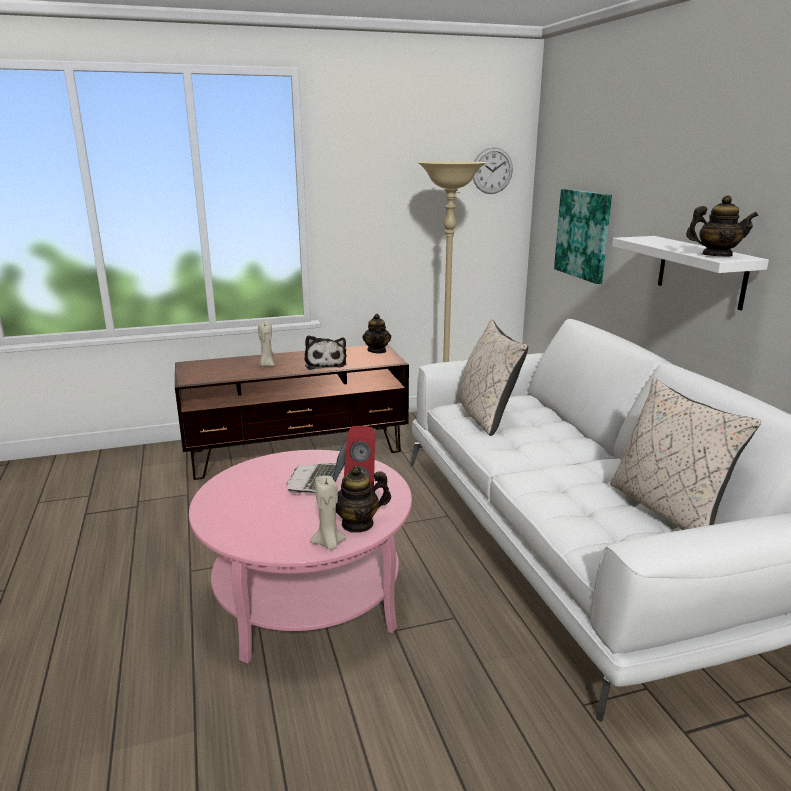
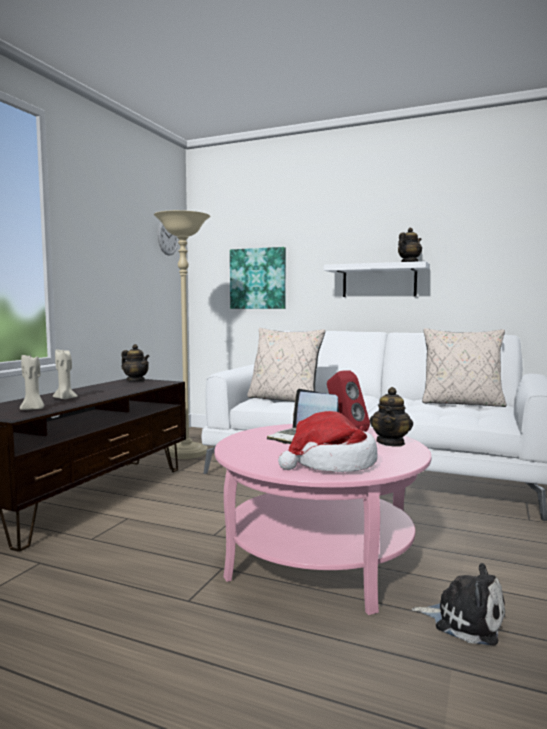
camera: 50 degrees left, 15 degrees down
plush toy [304,335,347,370] -> plush toy moved to [412,563,505,645]
beige candle [310,476,346,549] -> beige candle moved to [20,354,44,410]
none -> hat [278,411,378,472]

